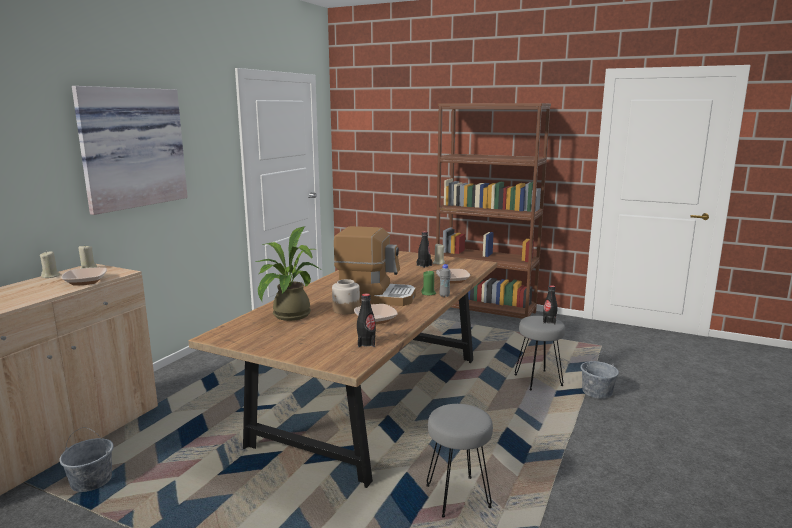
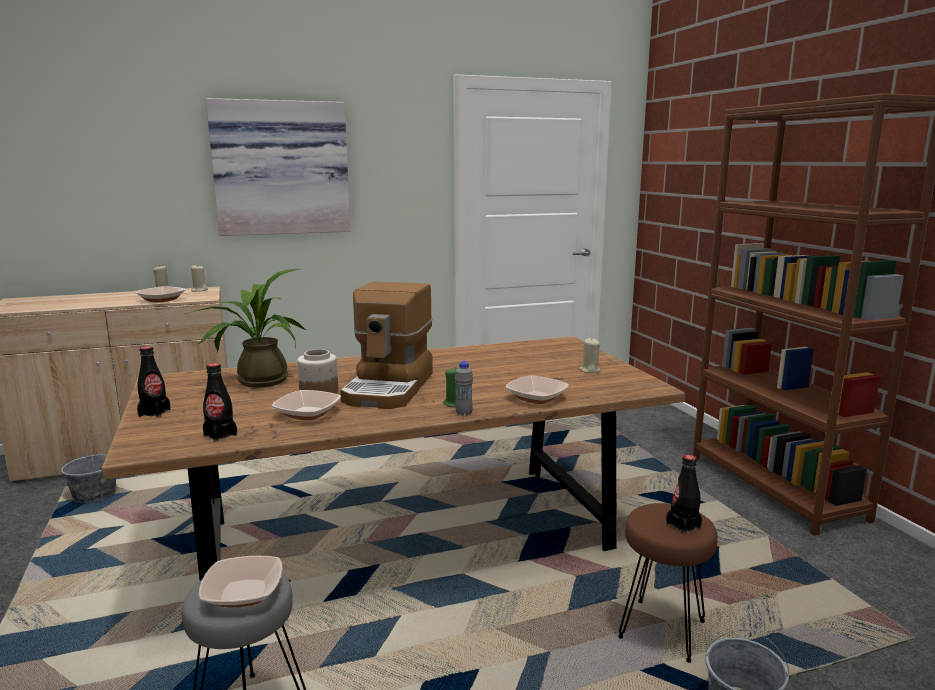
camera: 45 degrees right, 0 degrees up
coffee machine [334,226,416,306] -> coffee machine turned 45 degrees clockwise [340,281,433,409]
black bottle [417,231,432,268] -> black bottle moved to [137,346,170,417]
grey stool [515,316,565,390] -> brown stool [618,503,718,663]
none -> bowl [199,556,282,607]

